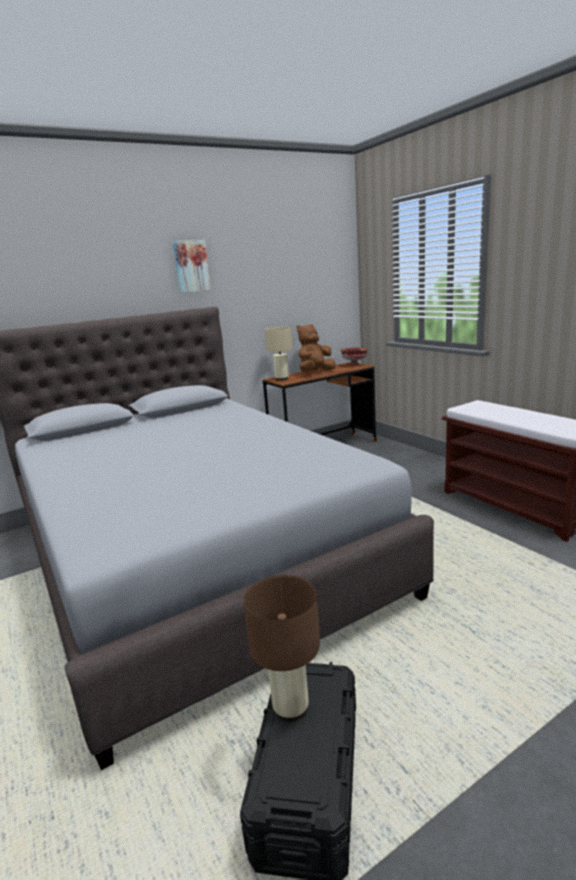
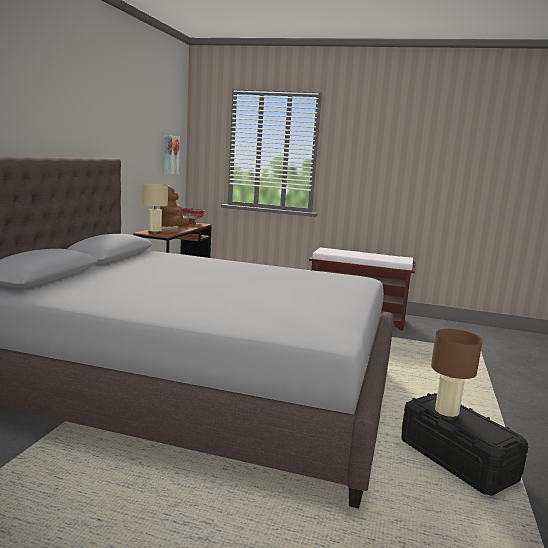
camera: 45 degrees left, 5 degrees down
picture [173,240,211,293] -> picture moved to [164,135,180,174]

